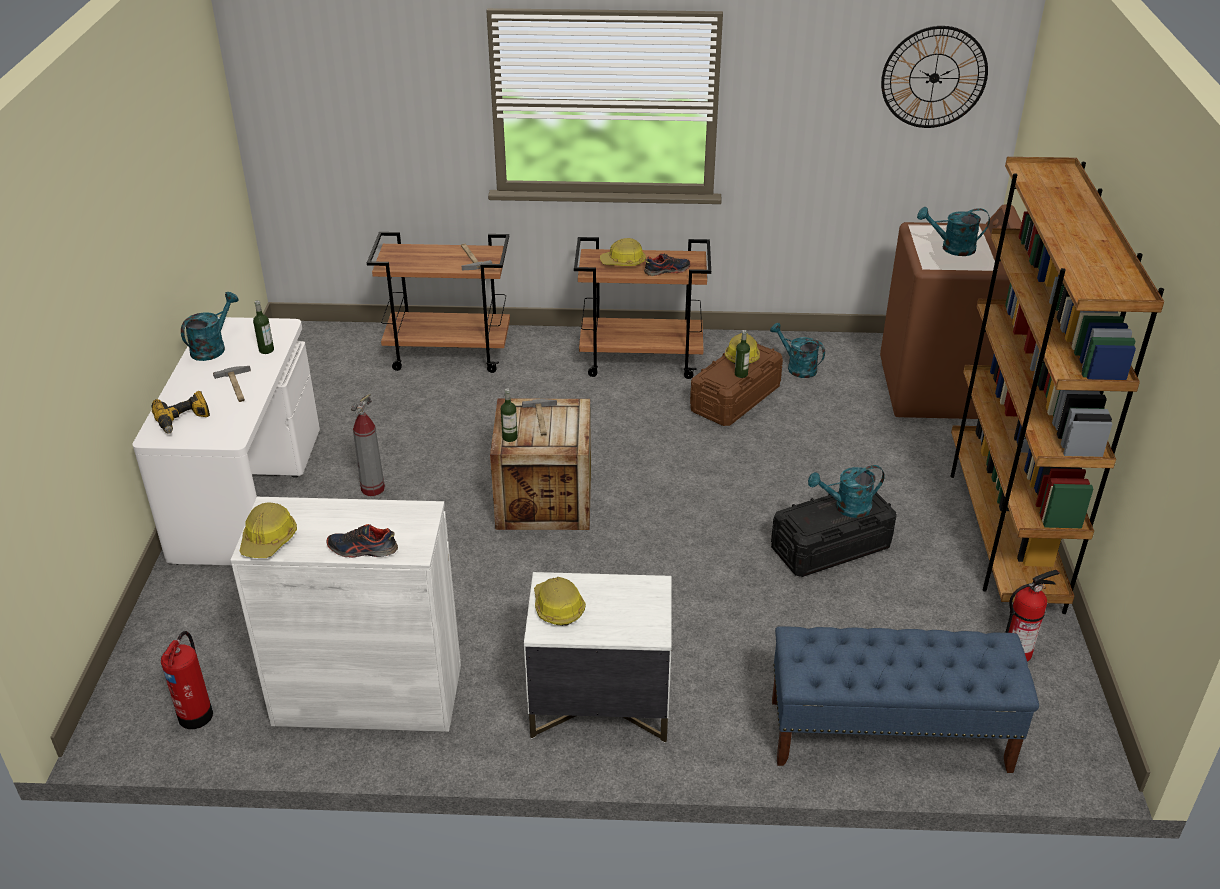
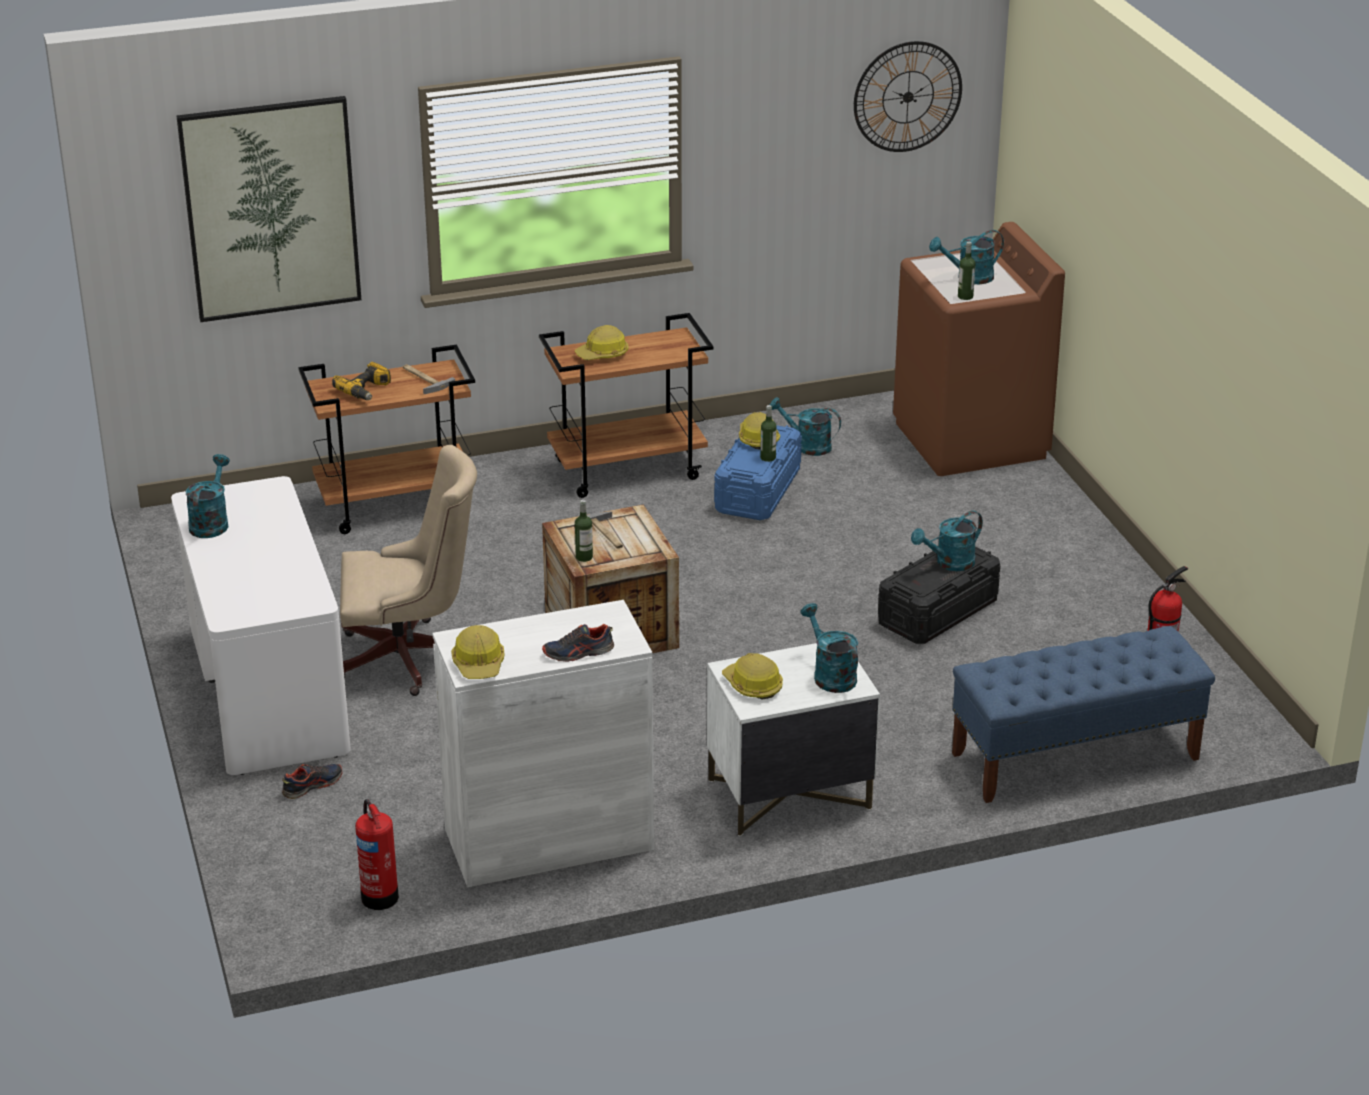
camera: 20 degrees left, 5 degrees down
power drill [152,391,210,434] -> power drill moved to [332,362,391,400]
hammer [213,366,251,402] -> none
bottle [253,300,274,354] -> bottle moved to [958,241,976,300]
fire extinguisher [351,394,385,496] -> beige office chair [340,445,477,696]
shoe [644,253,690,276] -> shoe moved to [282,764,342,799]
brown storage box [690,344,783,426] -> blue storage box [714,425,802,520]
brown bookcase [950,157,1164,614] -> none
none -> picture [176,96,361,322]
none -> turquoise watering can [800,603,858,693]

